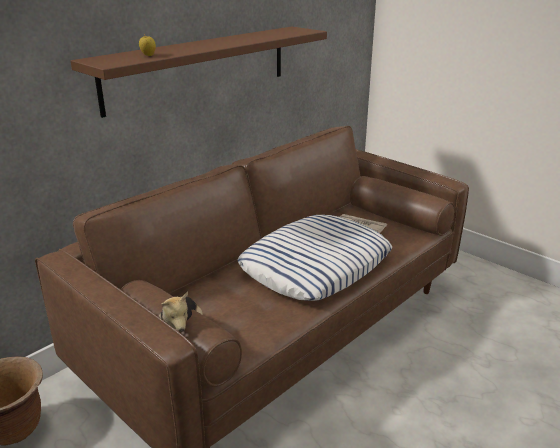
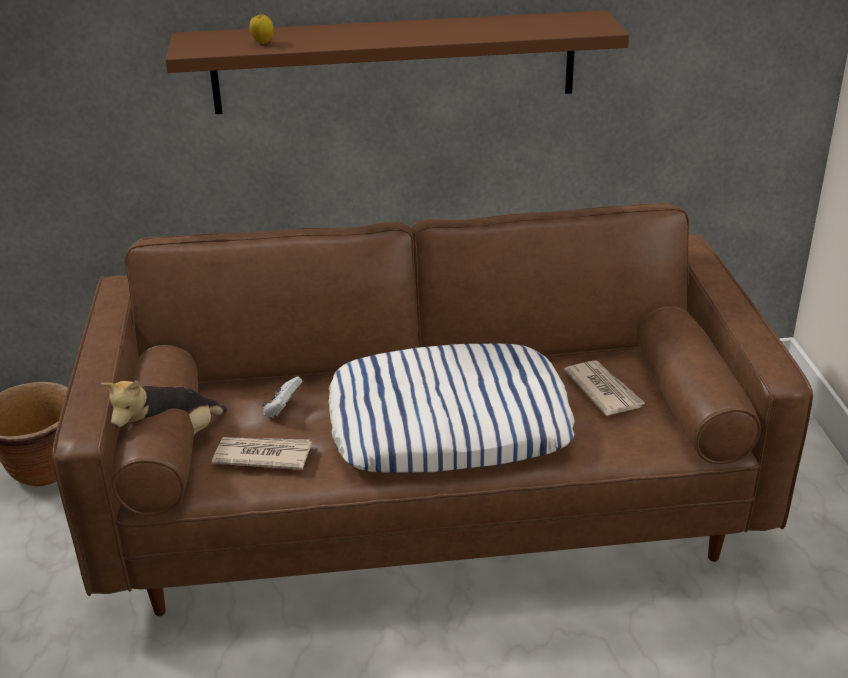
camera: 40 degrees right, 5 degrees up
none -> newspaper [212,437,312,470]
none -> white game controller [262,377,302,417]

